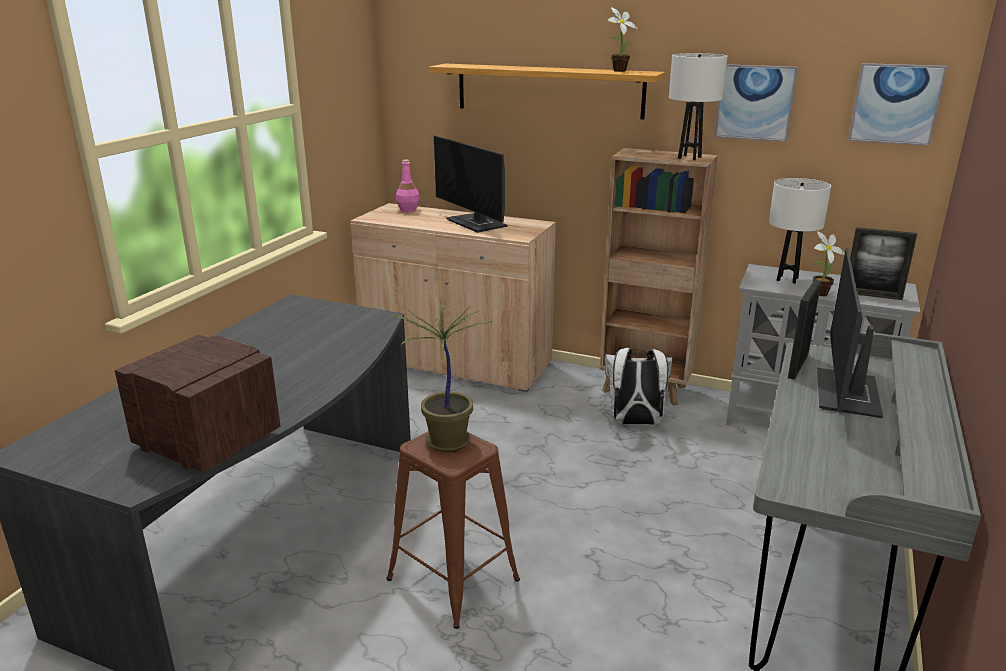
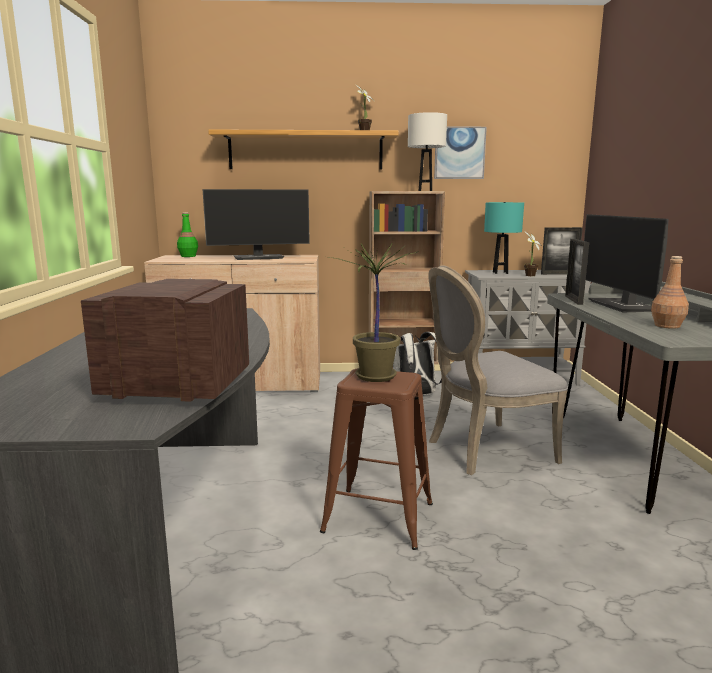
camera: 25 degrees left, 10 degrees down
pink bottle [396,159,419,212] -> green bottle [177,212,198,257]
monitor [434,135,508,233] -> monitor turned 45 degrees counterclockwise [203,189,310,260]
white table lamp [769,178,831,284] -> turquoise table lamp [484,202,524,274]
picture [848,63,947,146] -> none
none -> grey chair [428,265,568,475]
none -> brown bottle [651,256,689,329]

